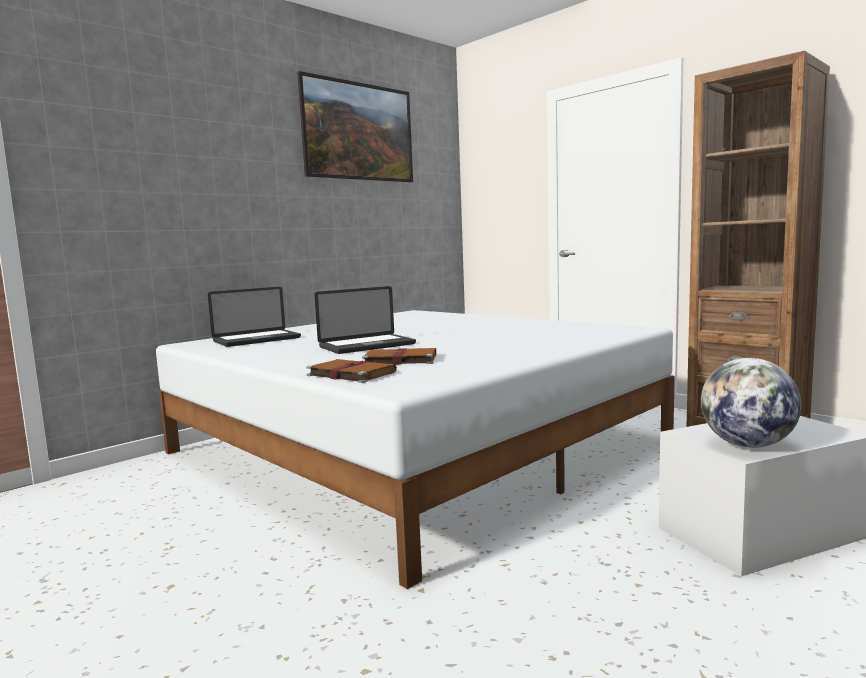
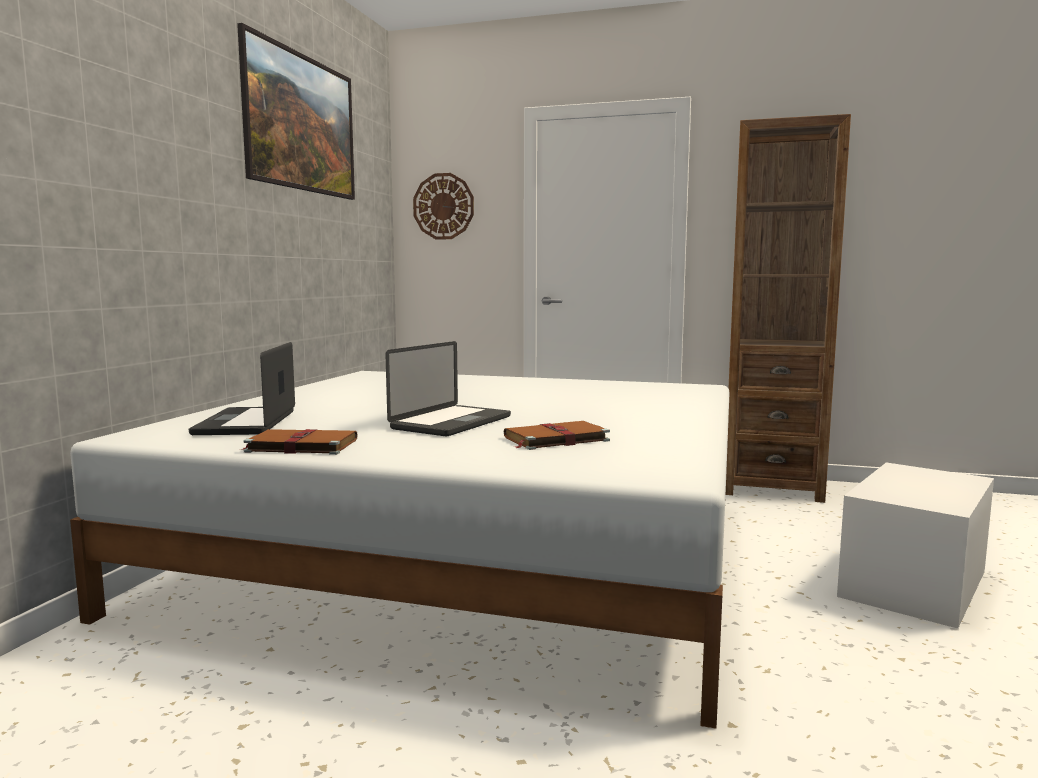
camera: 30 degrees left, 0 degrees up
laptop [208,287,301,347] -> laptop turned 150 degrees clockwise [189,342,295,435]
brown book [306,359,397,383] -> brown book moved to [243,429,358,455]
globe [701,358,801,448] -> none
none -> wall clock [413,173,474,240]

